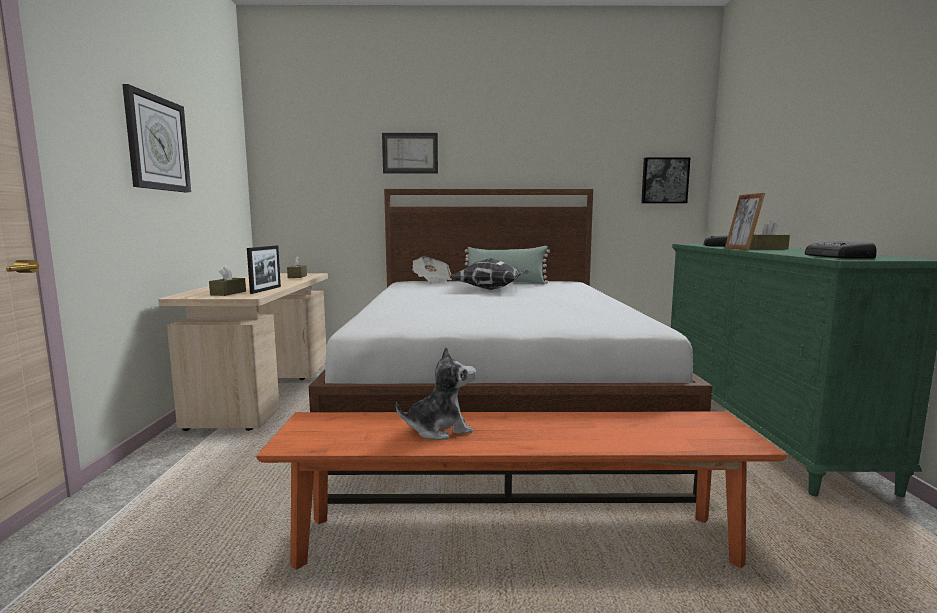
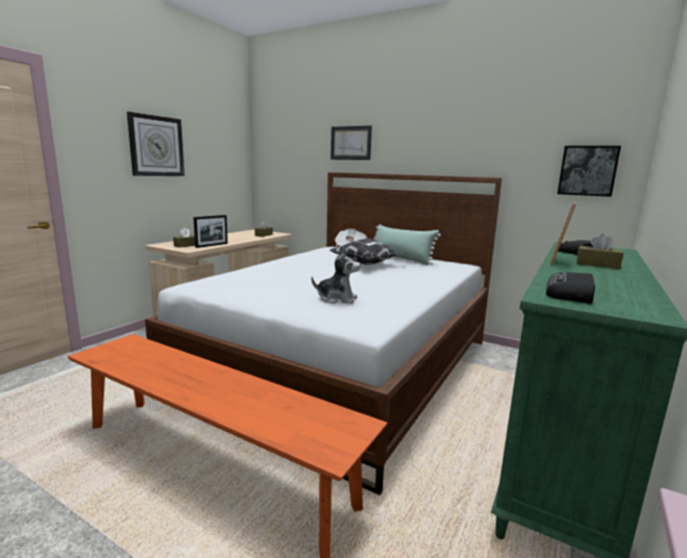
camera: 30 degrees right, 5 degrees up
plush toy [396,347,476,440] -> plush toy moved to [311,248,361,304]

